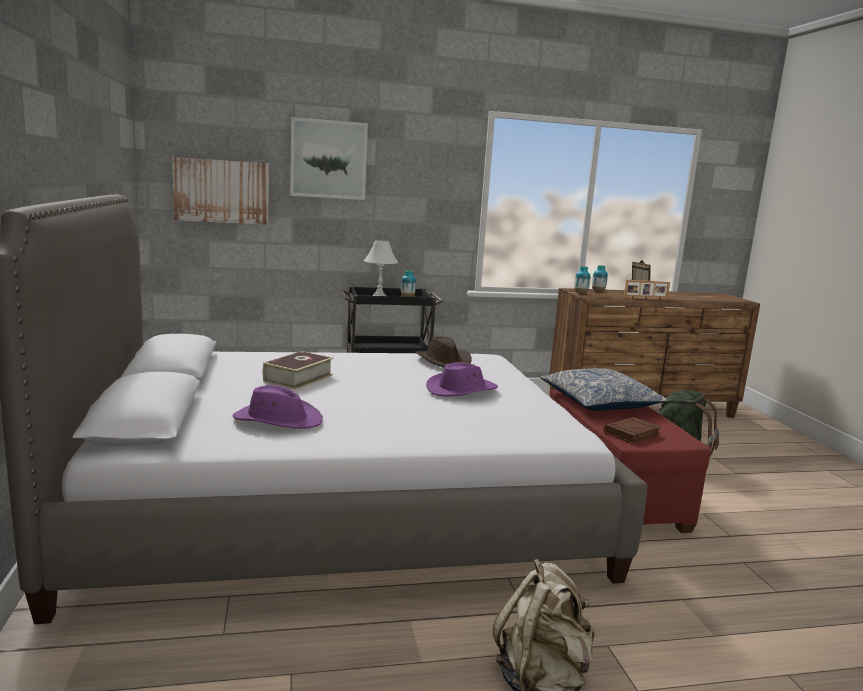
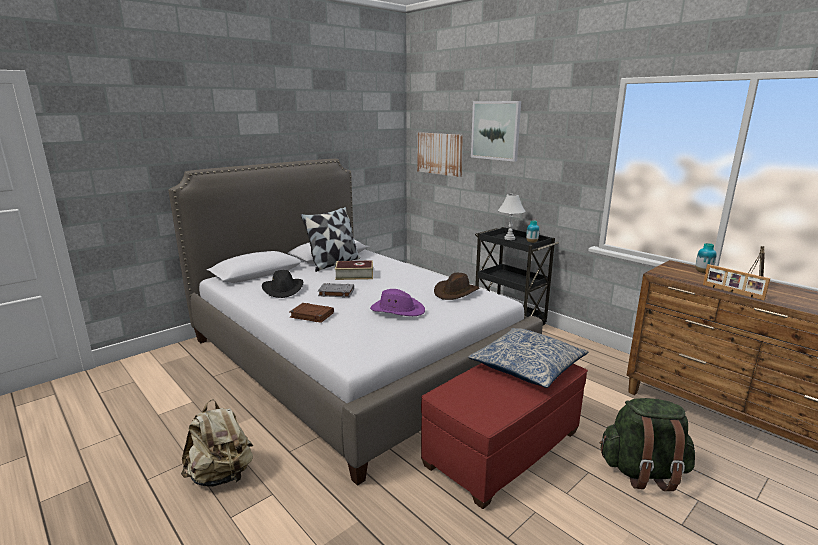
camera: 60 degrees right, 5 degrees up
purple hat [233,385,323,429] -> black hat [262,270,303,298]
vase [574,266,590,294] -> none
brown book [604,417,661,444] -> brown book moved to [289,303,334,323]
none -> pillow [301,207,360,272]
none -> grey book [318,283,354,298]

